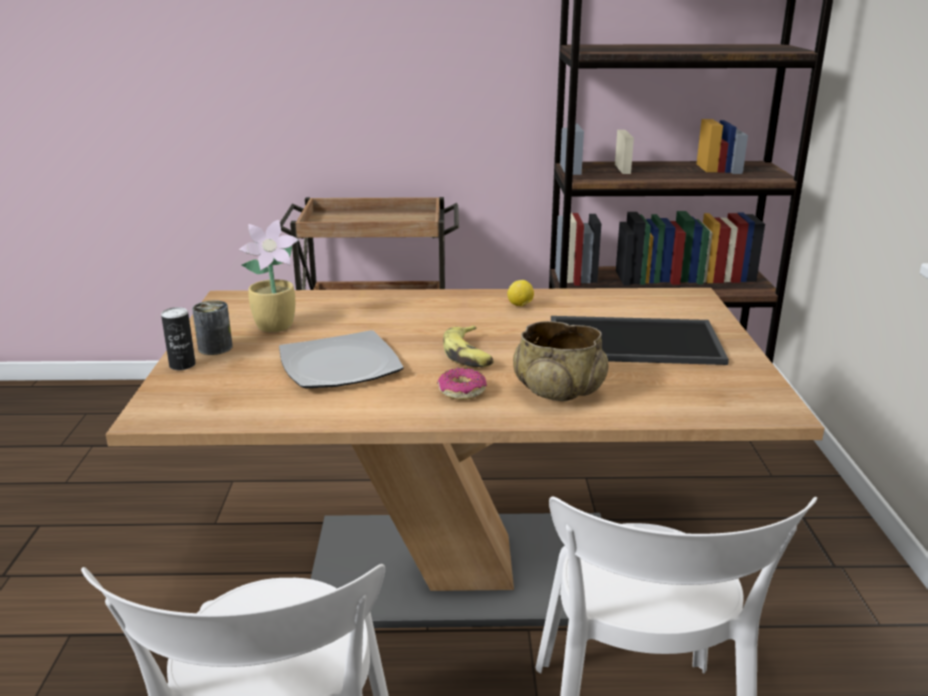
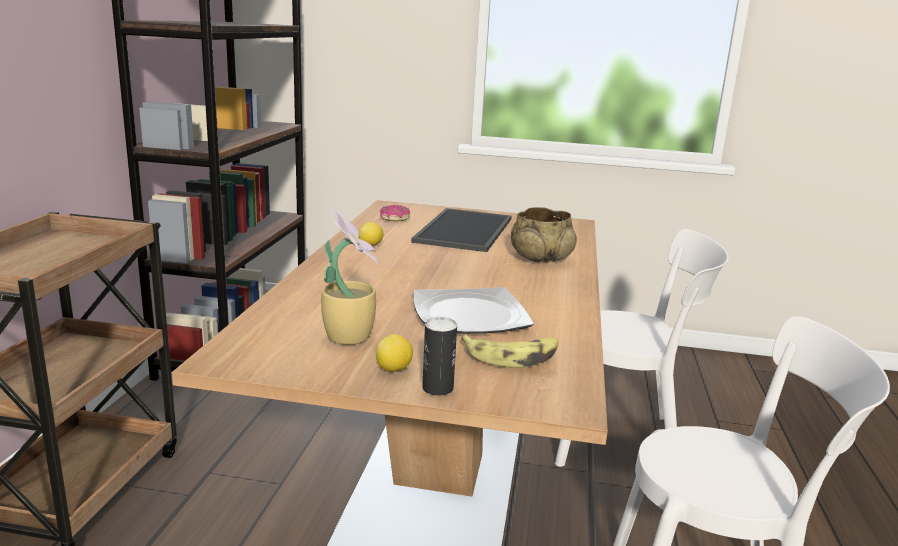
camera: 80 degrees left, 5 degrees down
can [192,300,233,355] -> lemon [376,334,413,372]
donut [437,368,487,400] -> donut moved to [380,205,410,222]
banana [443,326,494,367] -> banana moved to [461,335,558,368]

